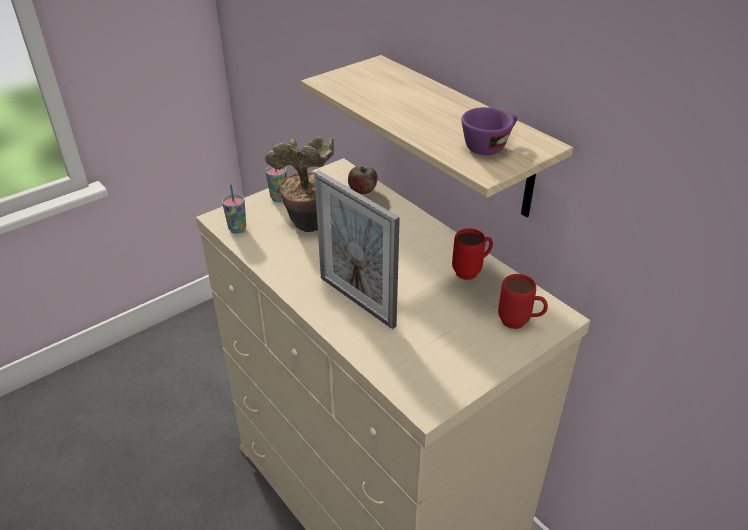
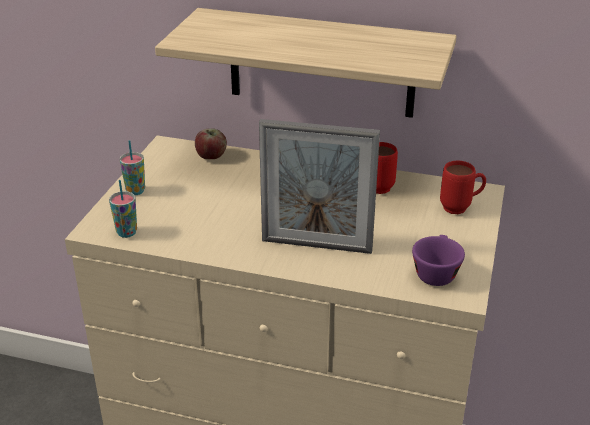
camera: 35 degrees left, 5 degrees down
potted plant [265,136,334,232] -> none
purple cup [461,107,517,155] -> purple cup moved to [412,235,465,286]

